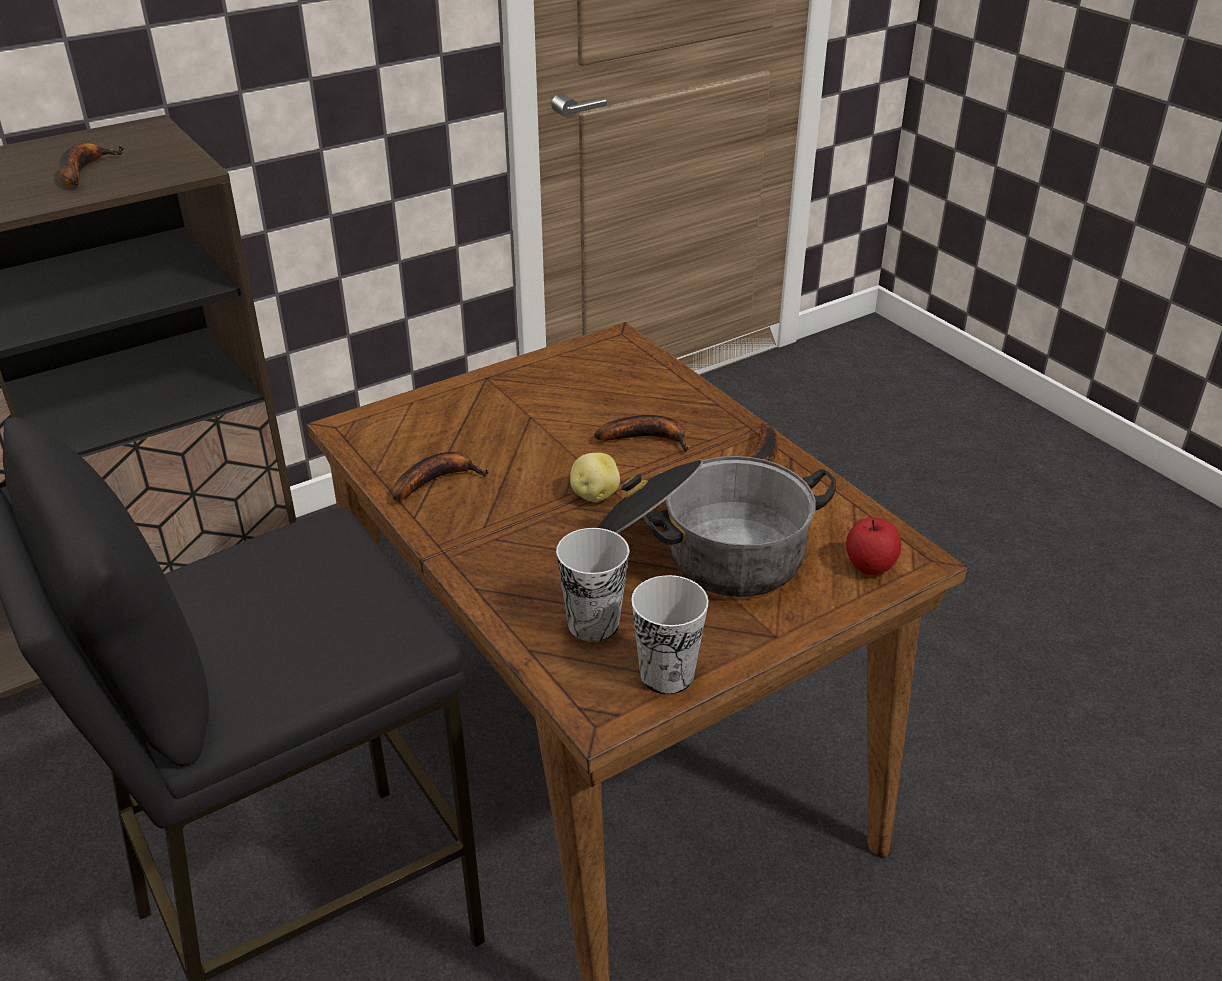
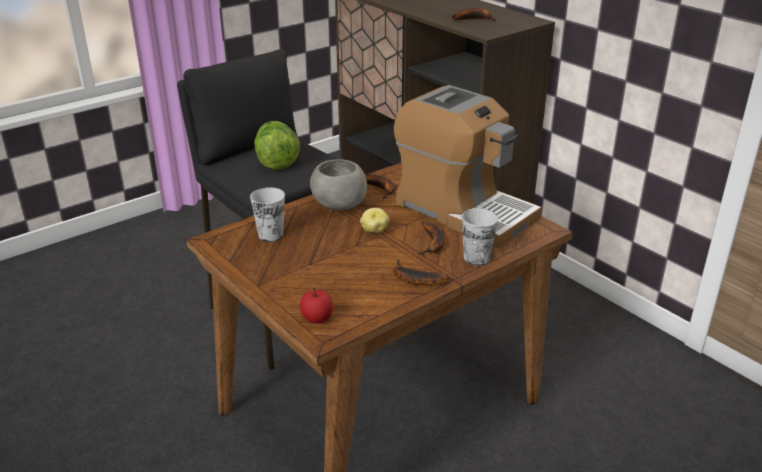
camera: 85 degrees right, 5 degrees down
cooking pot [598,456,836,597] -> none
cup [631,575,709,695] -> cup moved to [462,208,498,266]
none -> lettuce [255,121,300,170]
none -> grey bowl [310,159,367,210]
none -> coffee machine [394,85,541,248]

